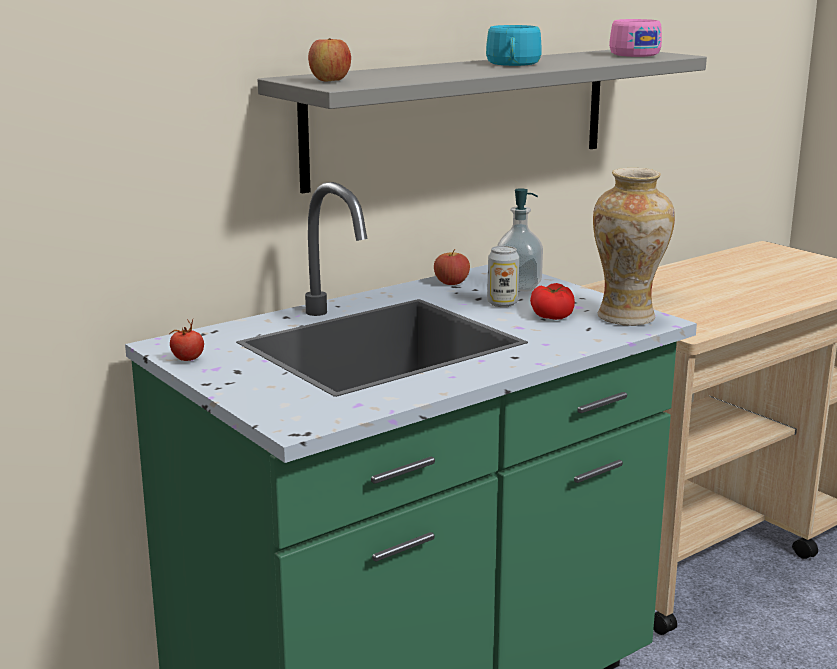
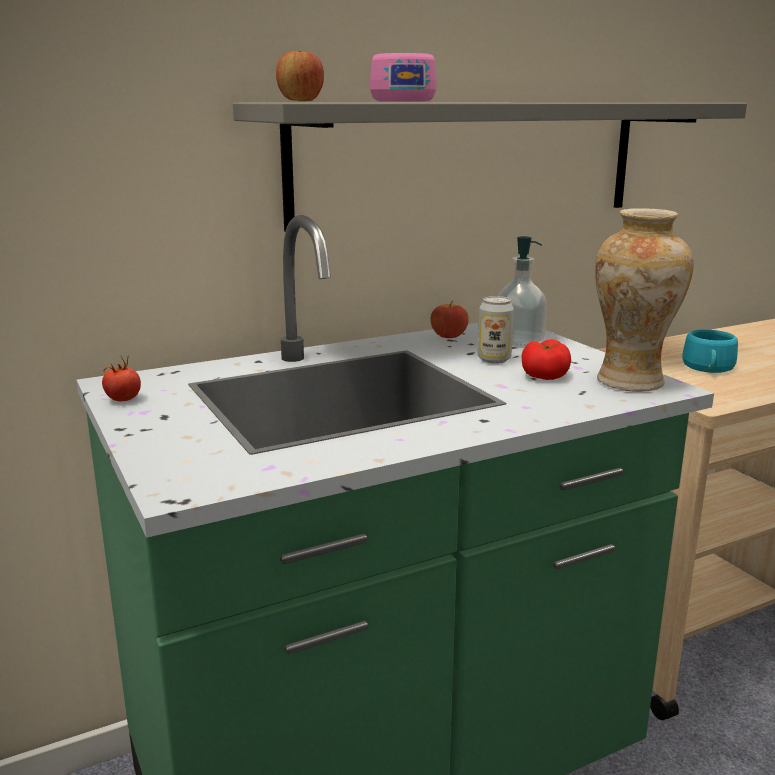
camera: 10 degrees right, 0 degrees up
turquoise cup [486,25,541,66] -> turquoise cup moved to [682,329,738,373]
pink cup [609,19,662,57] -> pink cup moved to [370,53,437,101]

